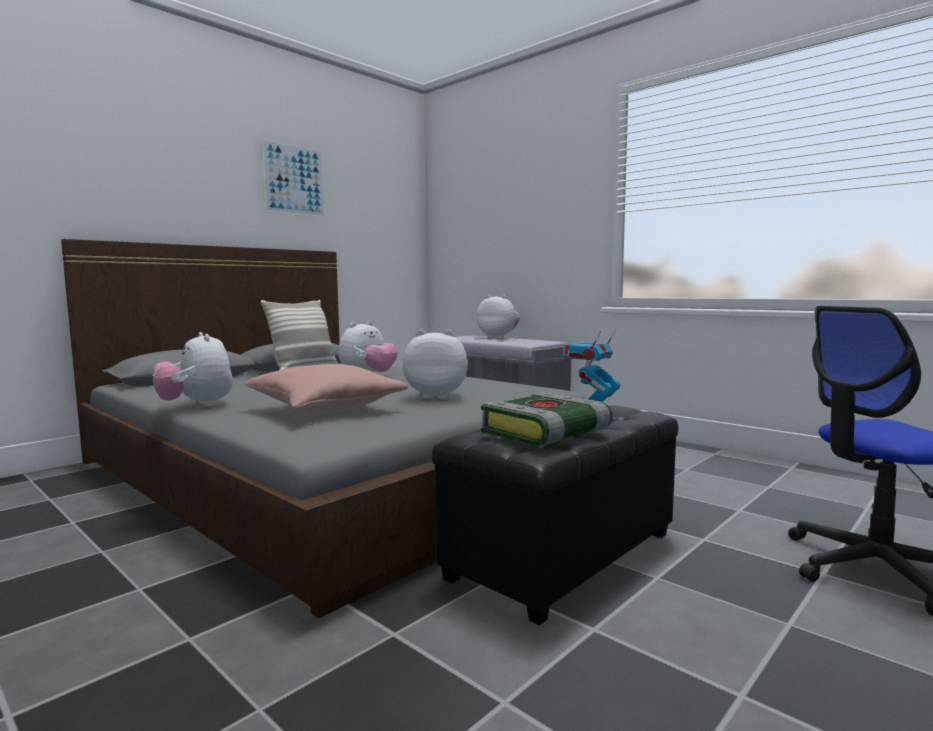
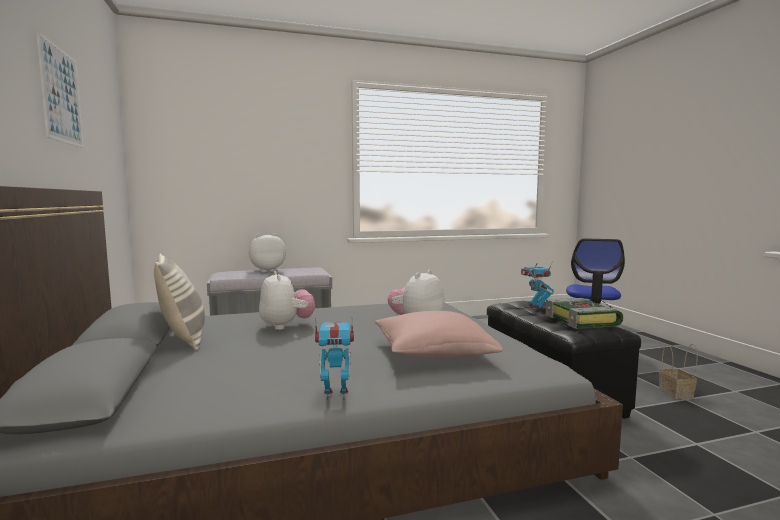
camera: 60 degrees left, 0 degrees up
plush toy [153,332,233,407] -> toy robot [315,317,354,401]
none -> basket [659,344,698,399]

